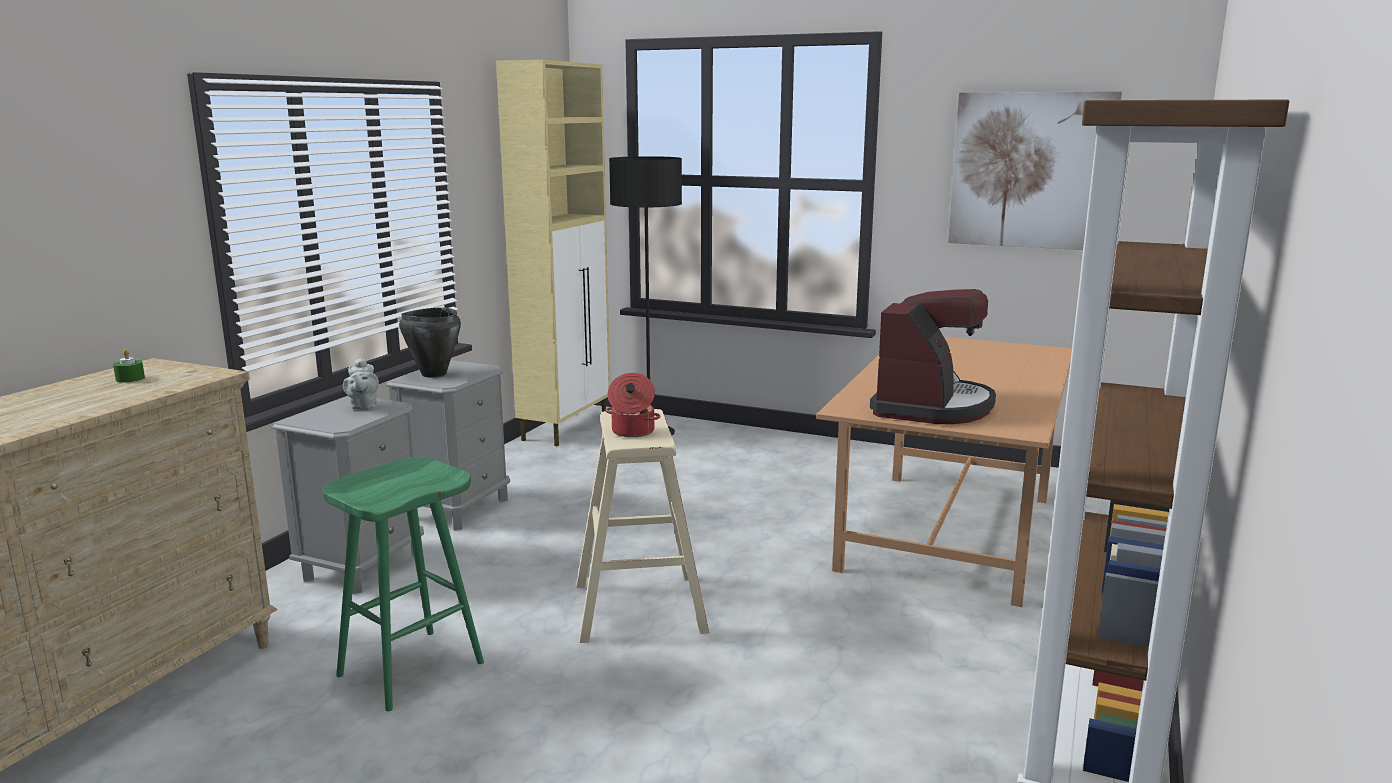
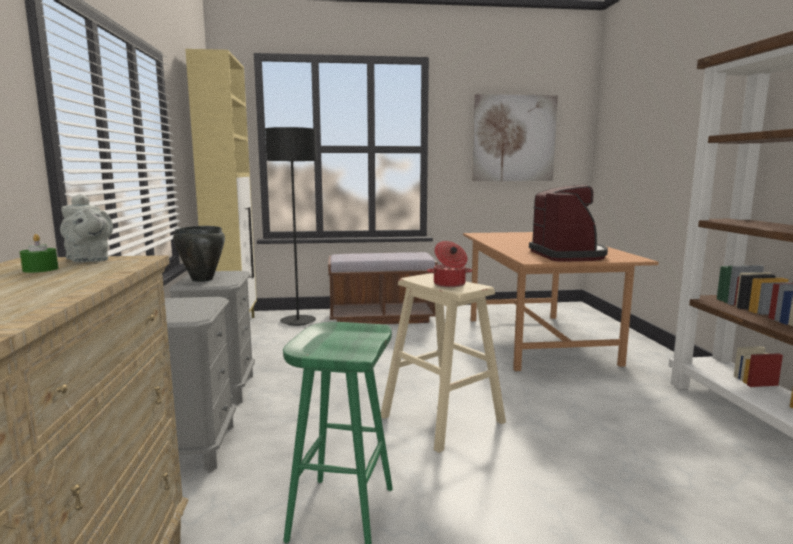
camera: 30 degrees left, 5 degrees down
grey teapot [343,357,379,410] -> grey teapot moved to [60,194,113,262]
none -> brown bench [328,252,438,324]

